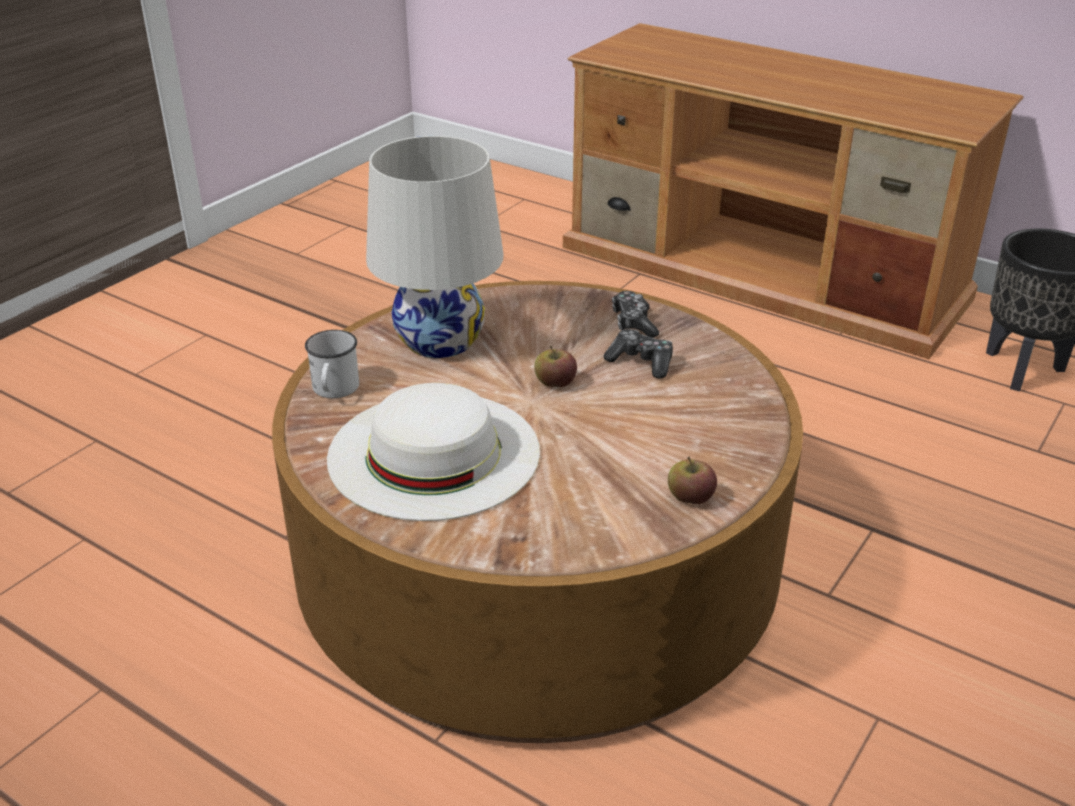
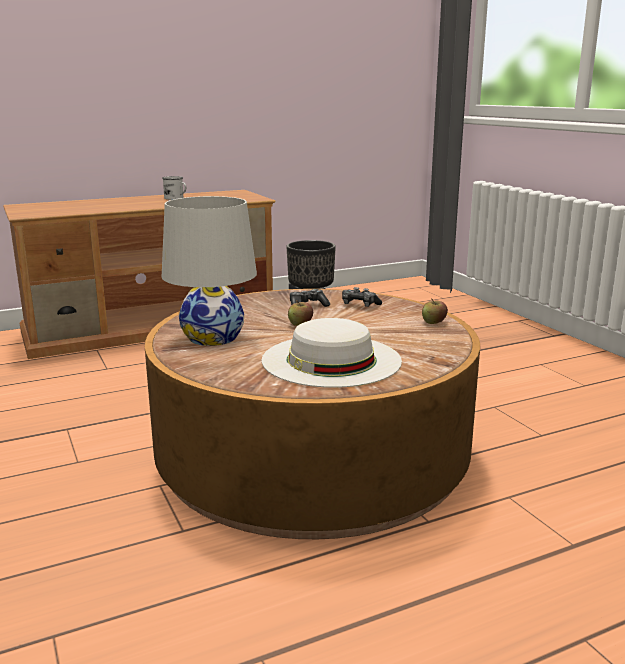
camera: 60 degrees left, 15 degrees down
white mug [305,330,359,398] -> white mug moved to [162,176,186,200]
game controller [612,291,659,338] -> game controller moved to [342,287,382,307]

